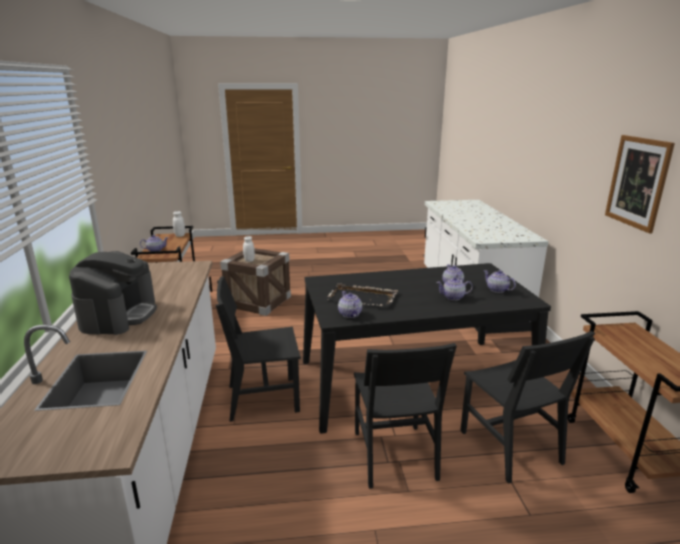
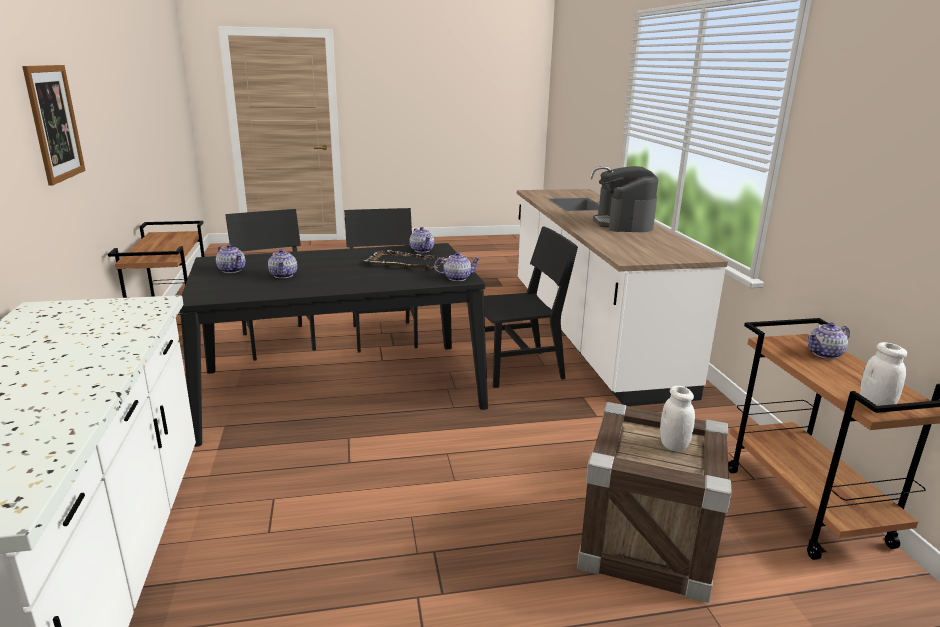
camera: 175 degrees right, 0 degrees up
teapot [436,277,473,300] -> teapot moved to [434,252,481,281]

